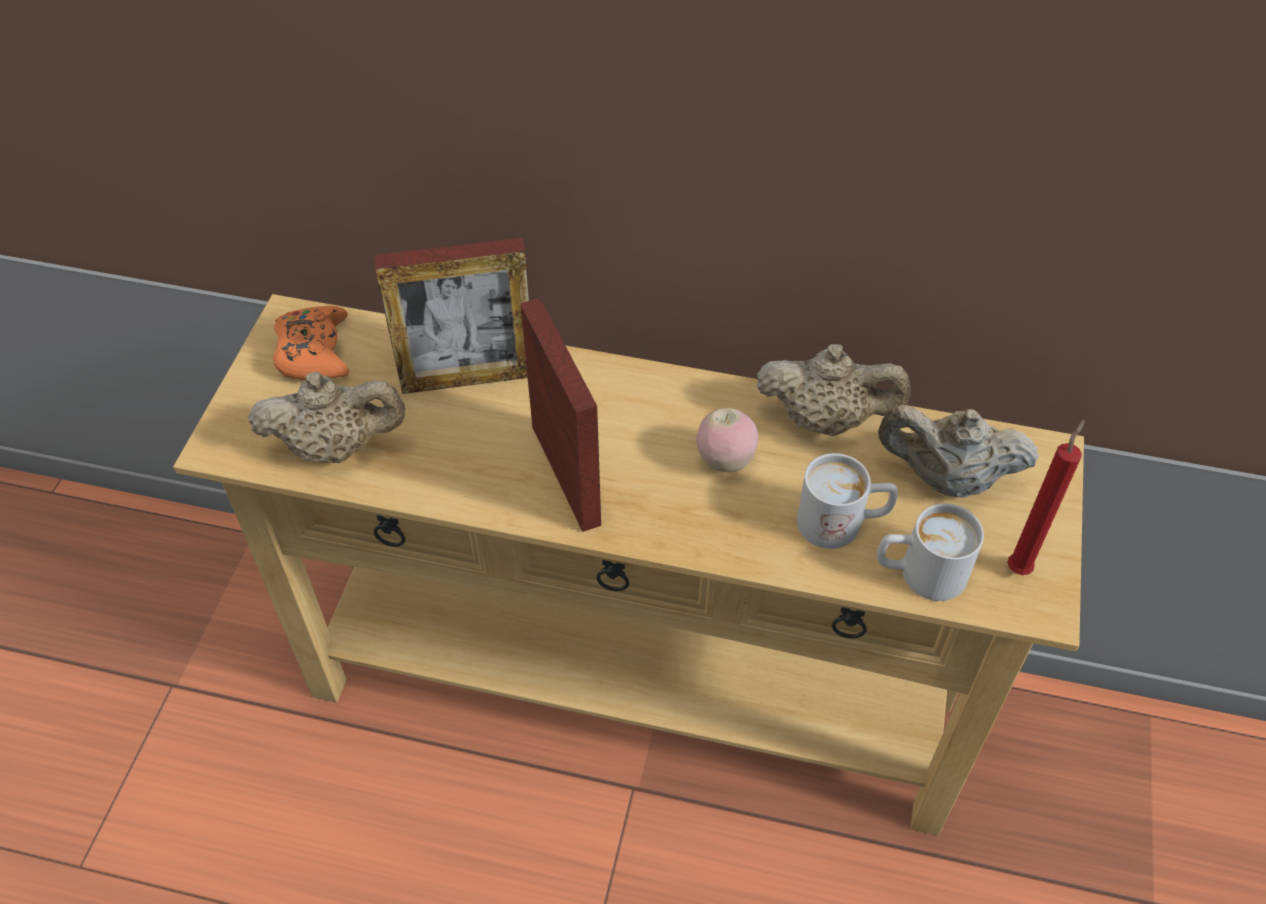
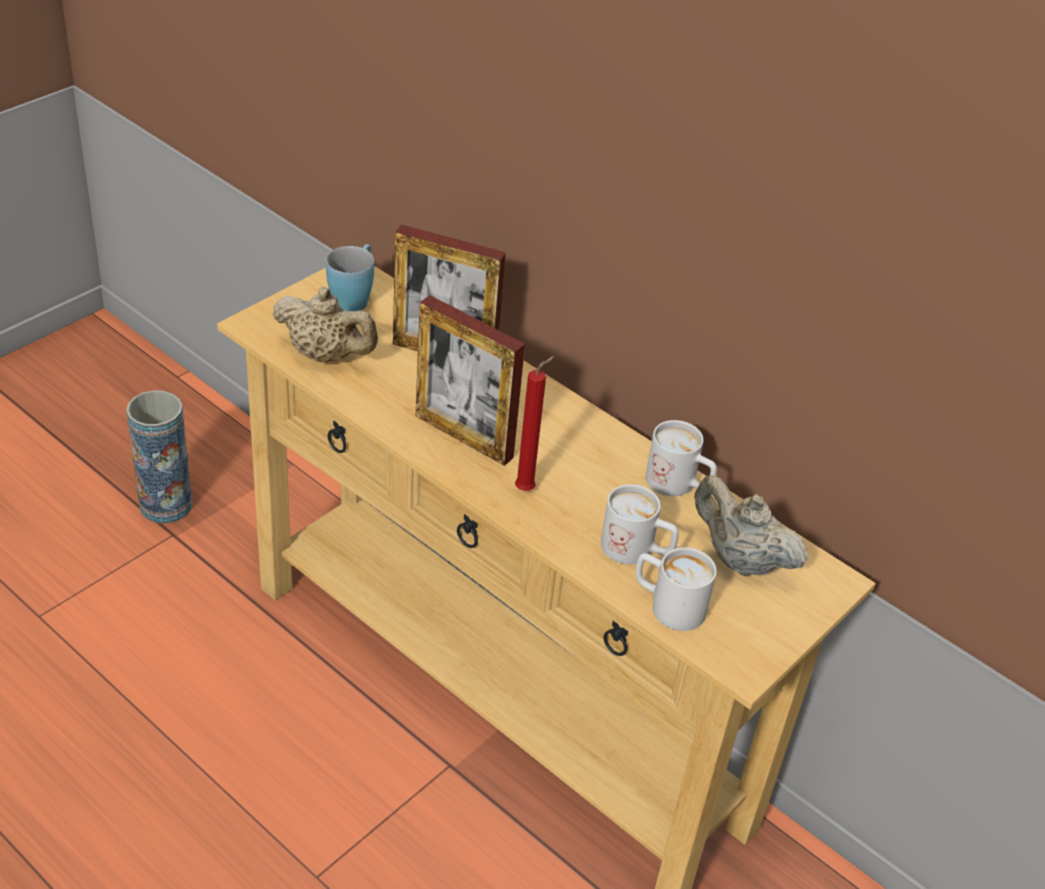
camera: 25 degrees right, 10 degrees down
orange game controller [273,306,349,380] -> blue mug [326,244,374,311]
picture frame [520,298,601,532] -> picture frame turned 120 degrees clockwise [416,295,525,466]
apple [696,408,758,472] -> none
beige teapot [757,344,911,436] -> white mug [646,420,717,496]
red candle [1007,420,1085,575] -> red candle moved to [515,356,555,491]
none -> vase [126,390,193,523]

